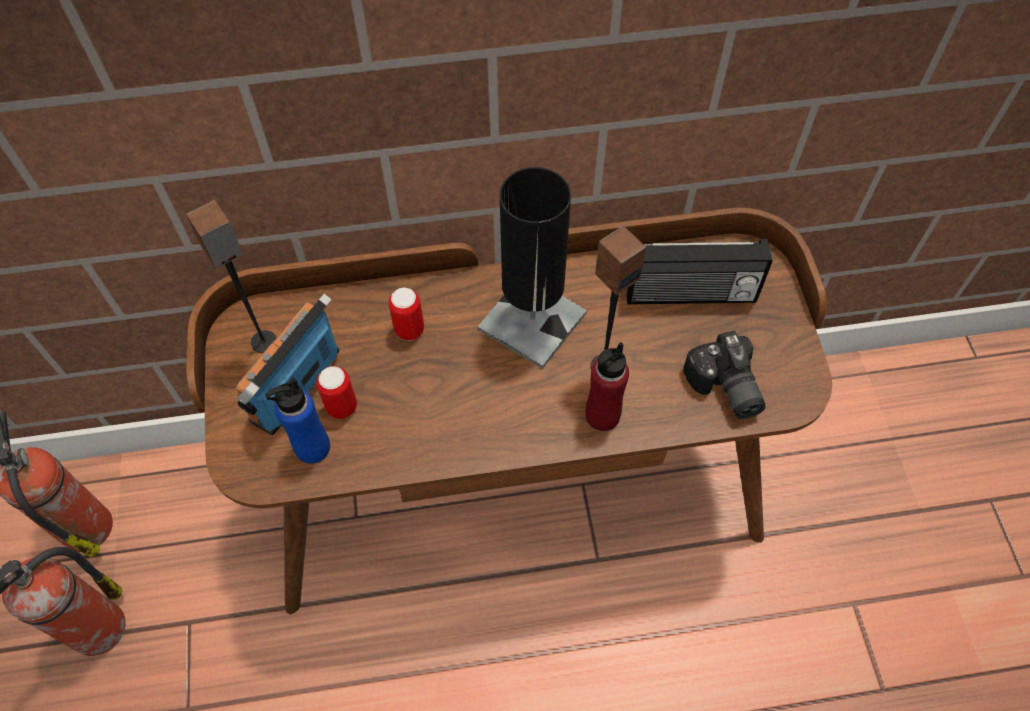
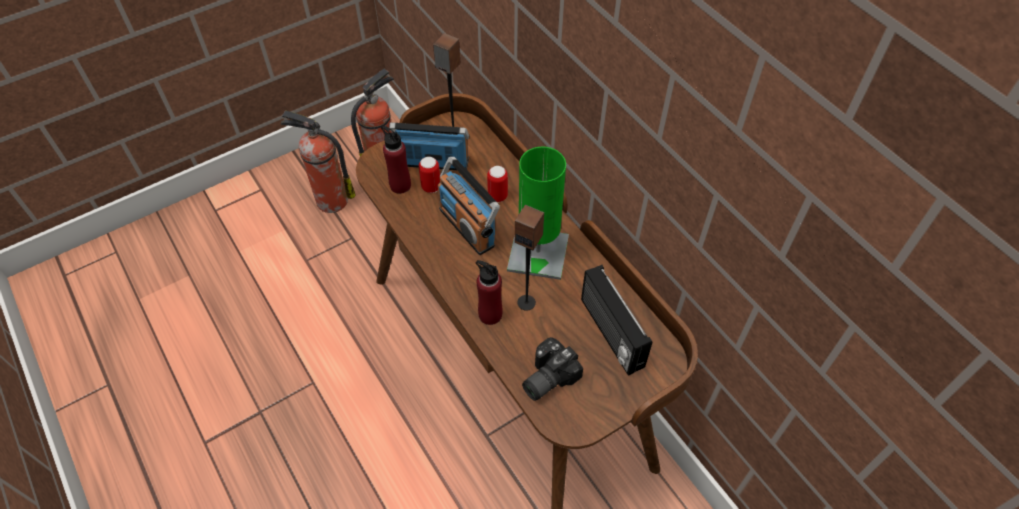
camera: 65 degrees right, 5 degrees down
blue bottle [266,378,330,464] -> red bottle [381,126,411,194]
black table lamp [478,167,587,369] -> green table lamp [507,147,569,280]
none -> radio [438,157,500,255]

